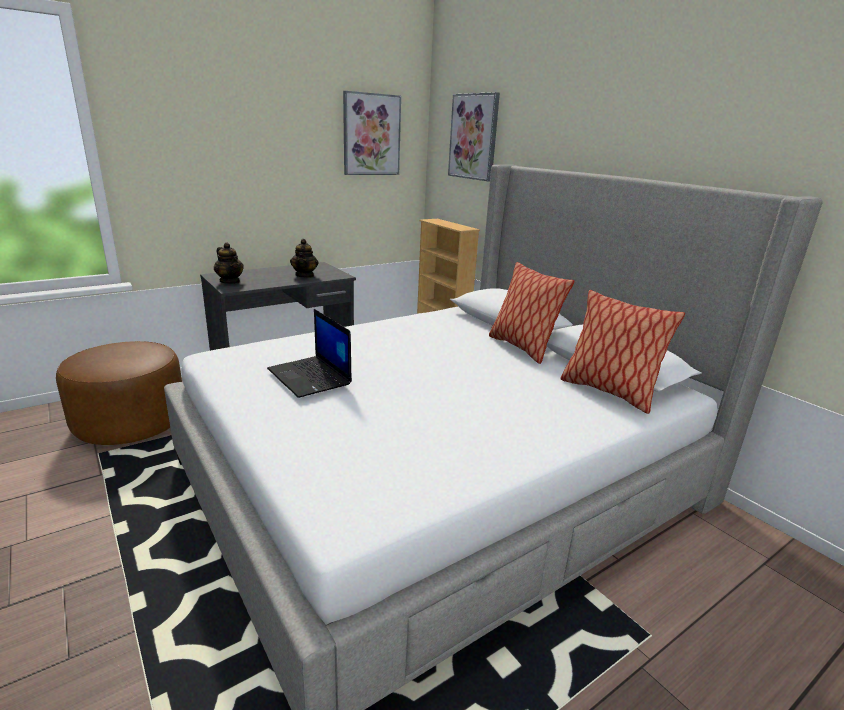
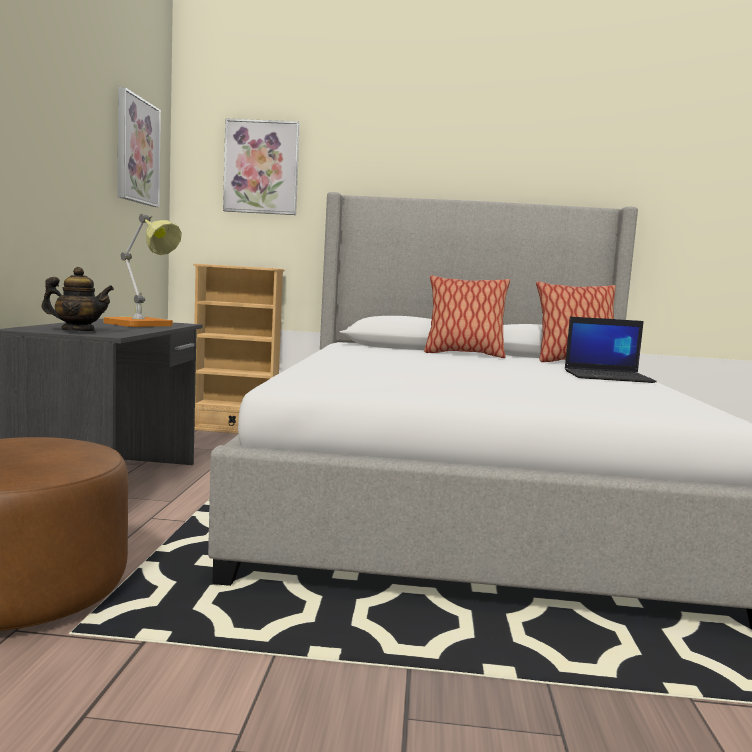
camera: 50 degrees left, 15 degrees down
laptop [267,309,352,398] -> laptop moved to [565,317,657,383]
teapot [290,239,318,278] -> table lamp [103,214,182,327]

